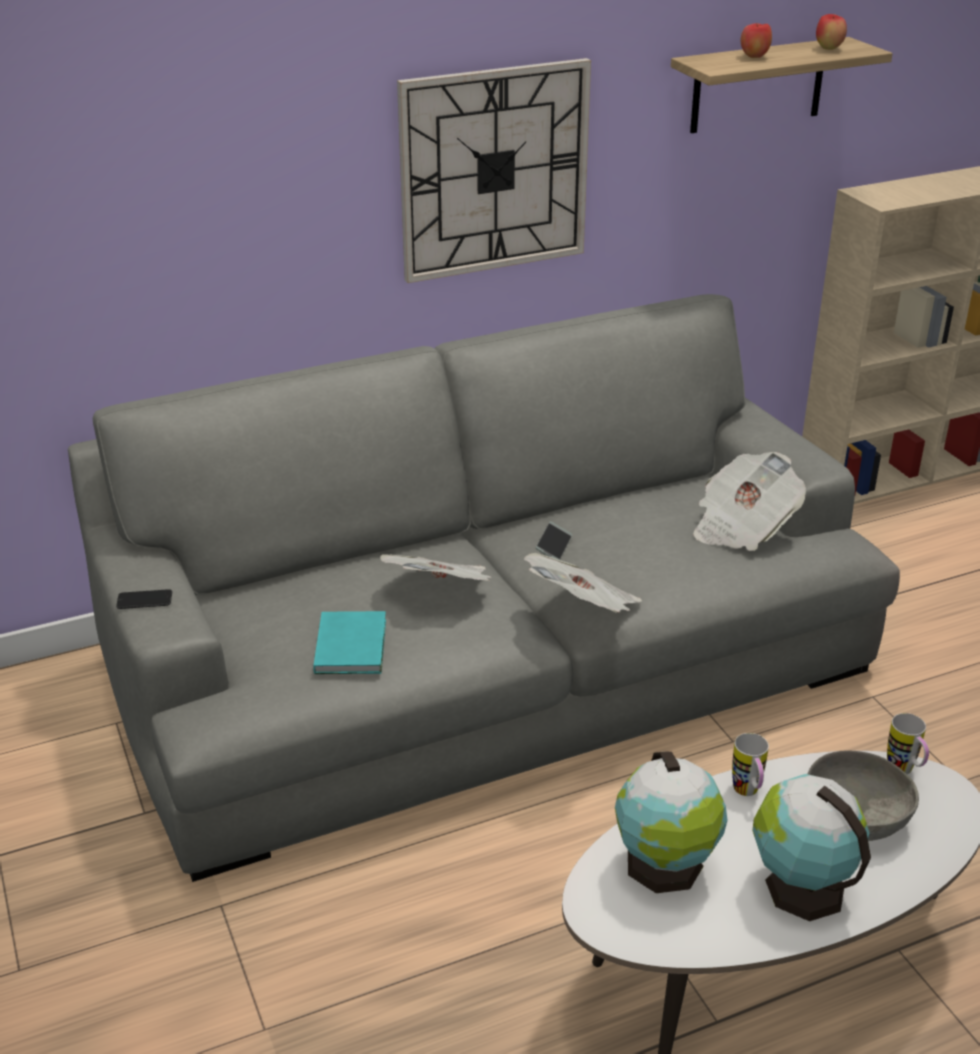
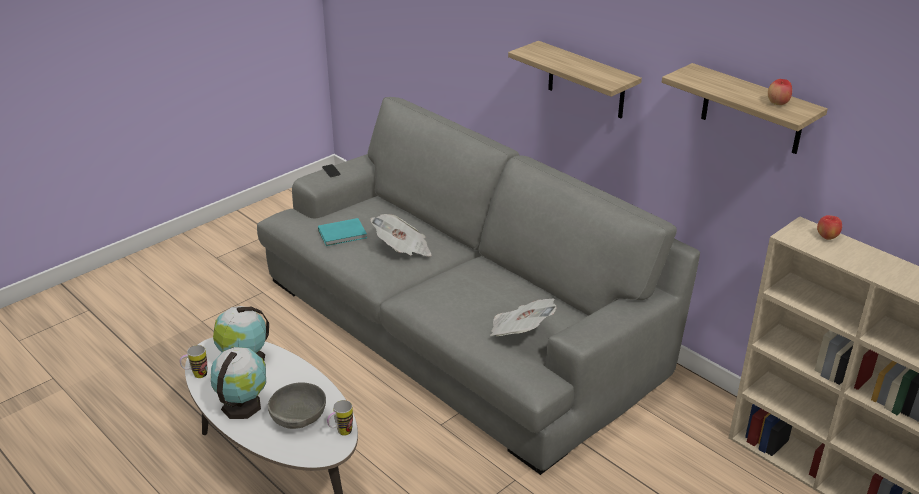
camera: 70 degrees right, 0 degrees up
wall clock [397,58,591,283] -> shelf [508,41,642,118]
newspaper [524,553,642,613] -> none
phone [536,521,572,560] -> none
mug [732,733,769,796] -> mug moved to [180,345,207,378]
apple [741,23,772,58] -> apple moved to [817,215,842,240]

